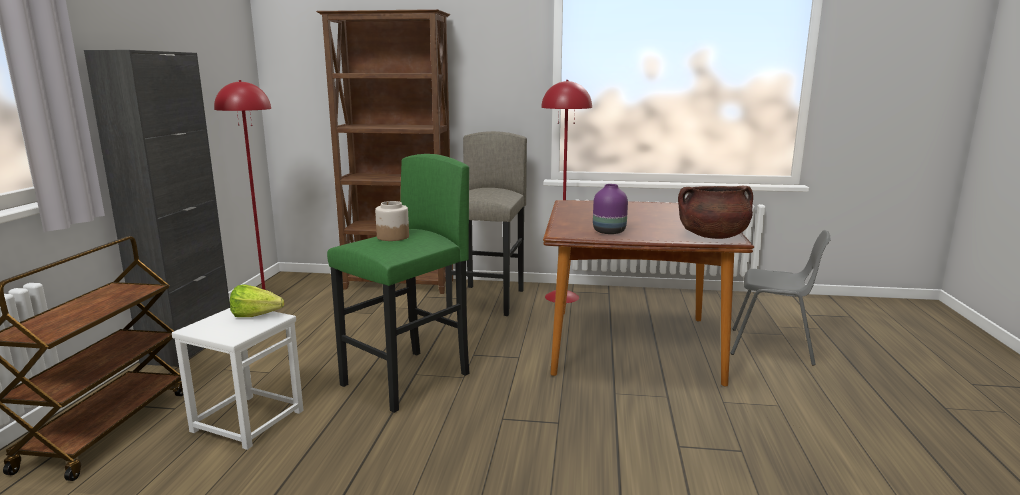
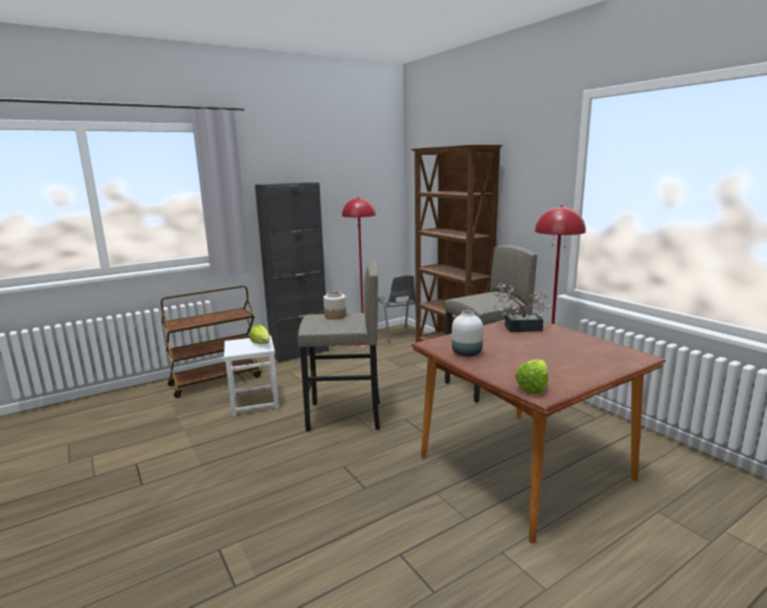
camera: 50 degrees right, 0 degrees up
green stool [327,154,470,413] -> grey stool [298,261,380,432]
purple vase [593,184,628,234] -> white vase [452,310,483,357]
brown cooking pot [678,186,753,239] -> lettuce [515,360,548,394]
grey chair [731,230,831,366] -> grey chair moved to [378,275,416,344]
none -> potted plant [493,283,551,332]

